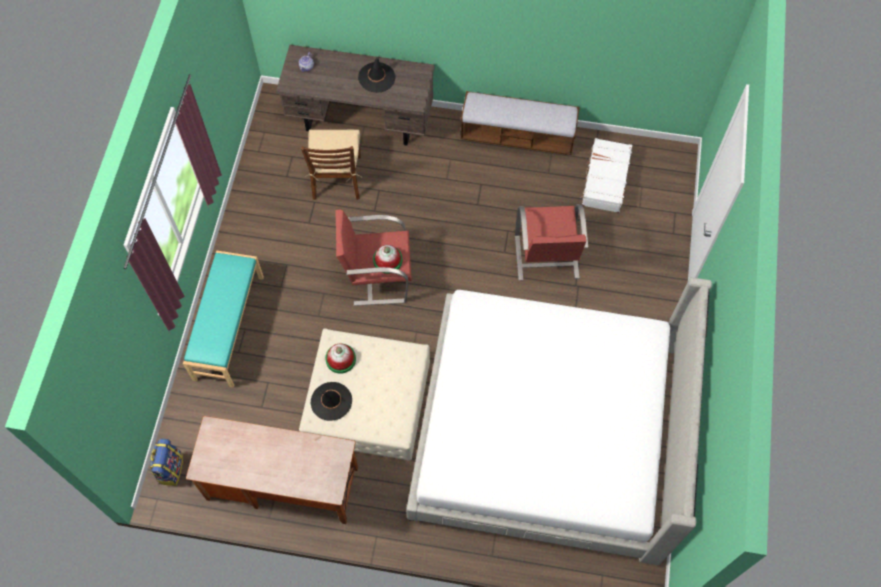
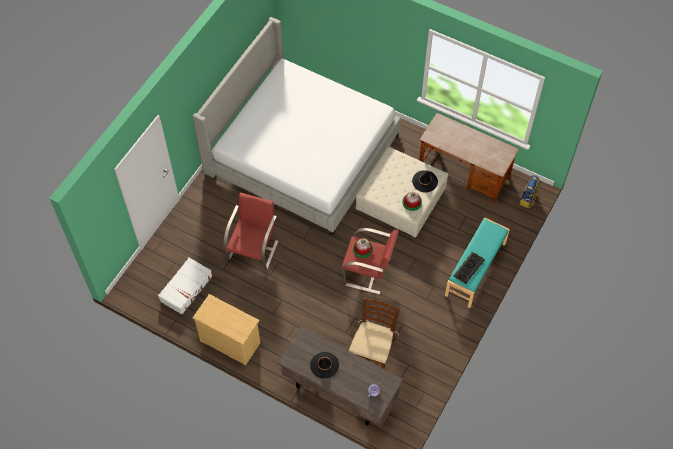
camera: 160 degrees left, 5 degrees down
bench [460,91,580,155] -> beige dresser [193,294,260,365]
none -> keyboard [453,252,485,284]

